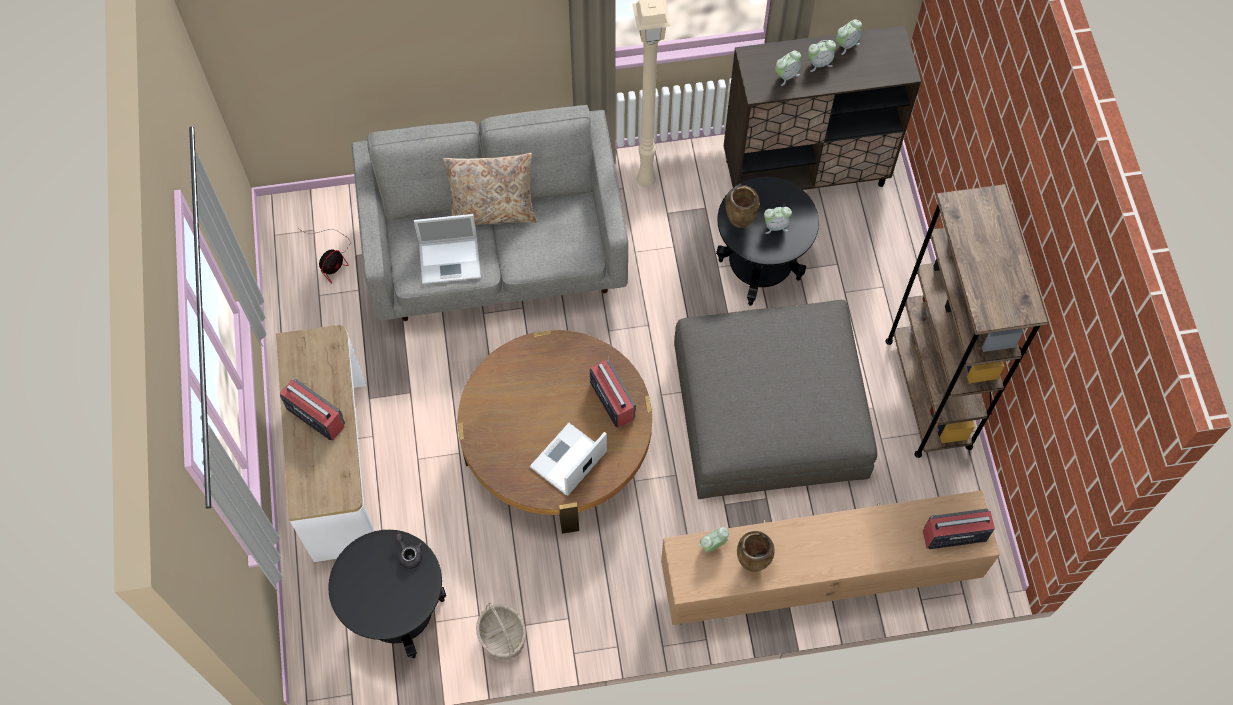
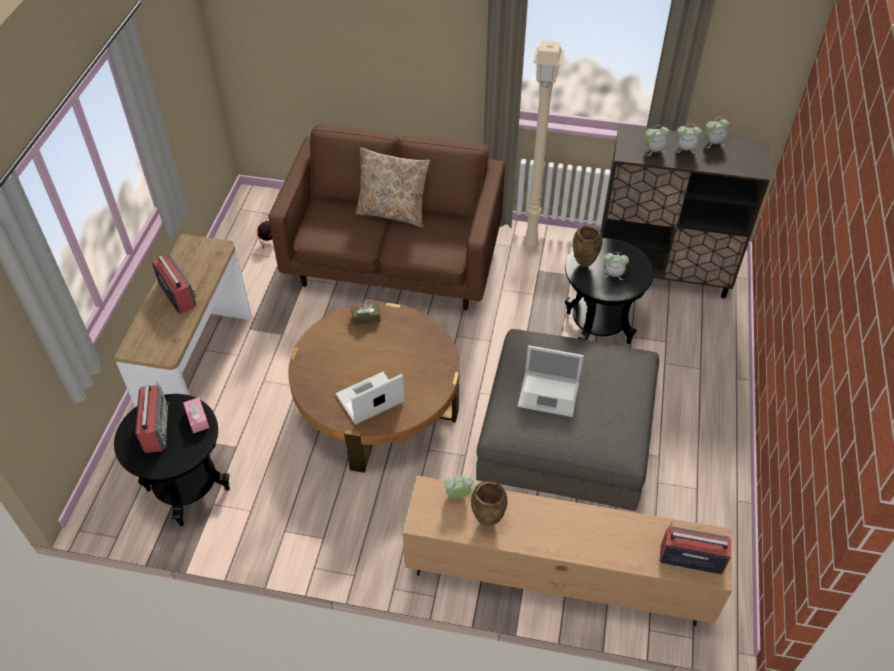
camera: 20 degrees right, 15 degrees down
grey sofa [351,105,628,321] -> brown sofa [269,124,505,310]
grey teapot [395,533,423,569] -> pink tissue box [183,397,210,433]
laptop [414,214,481,284] -> laptop moved to [518,345,584,417]
basket [476,602,526,660] -> none
radio [590,357,636,428] -> radio moved to [135,381,170,453]
brown bookcase [885,184,1048,458] -> none
none -> brown tissue box [351,304,381,325]

